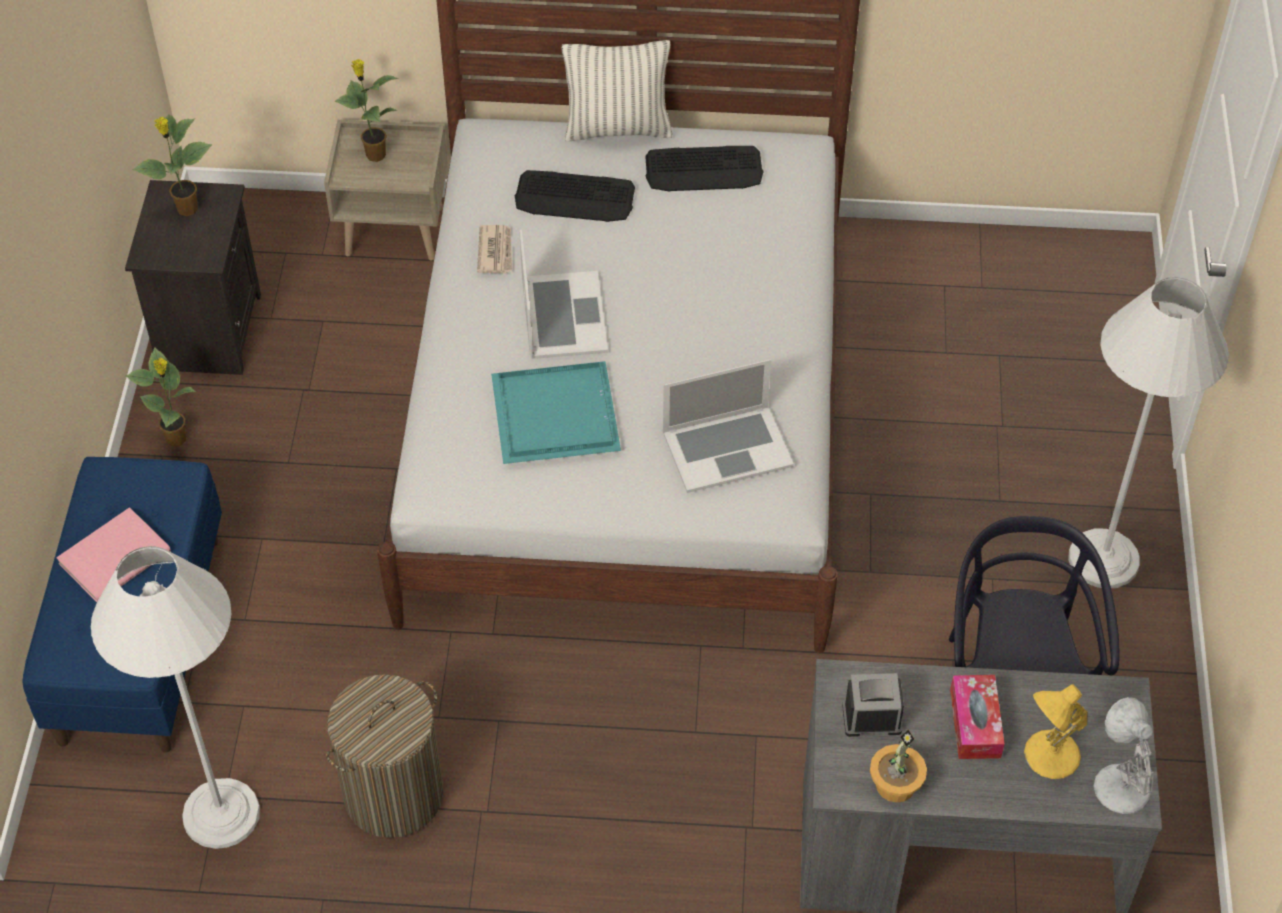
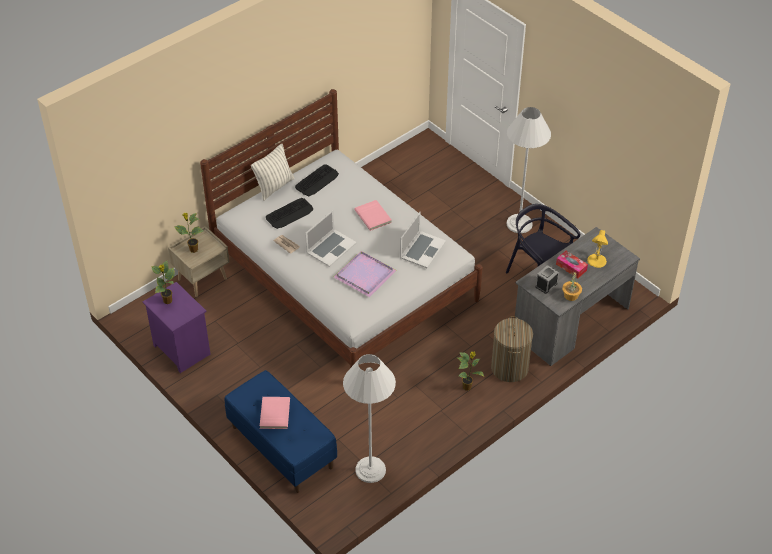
camera: 45 degrees left, 5 degrees down
black nightstand [125,180,261,375] -> purple nightstand [143,282,210,373]
potted plant [126,347,196,447] -> potted plant moved to [457,351,484,391]
laundry basket [326,674,443,838] -> laundry basket moved to [491,316,533,382]
turquoise tray [491,361,621,464] -> purple tray [334,251,397,297]
laptop [519,230,608,359] -> laptop turned 90 degrees clockwise [305,210,357,267]
white table lamp [1094,697,1154,814] -> none
none -> pink book [354,200,392,231]

